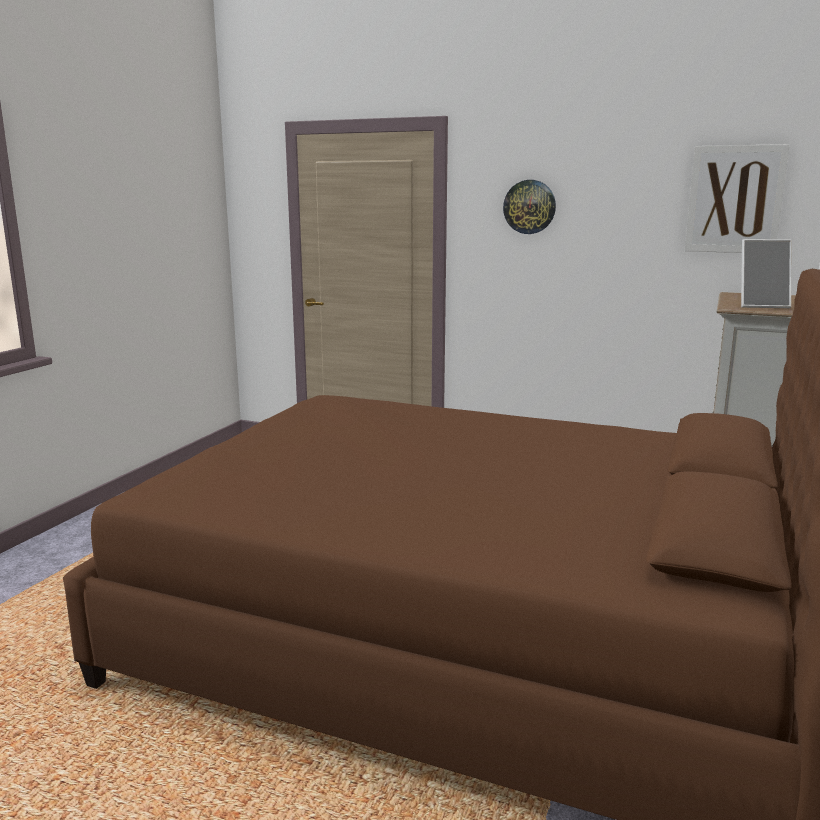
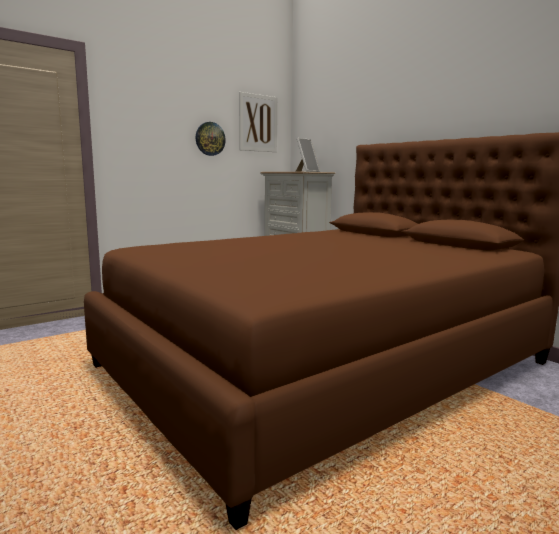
camera: 60 degrees left, 5 degrees down
wall clock [503,180,556,234] -> wall clock moved to [196,122,226,156]

